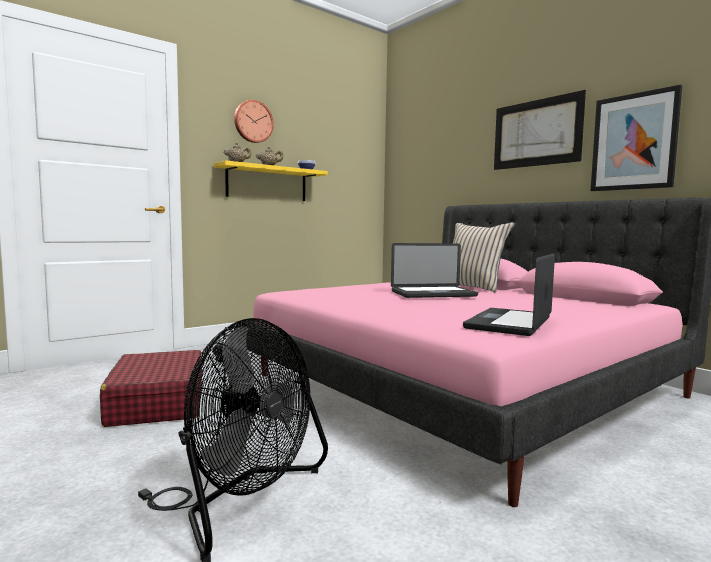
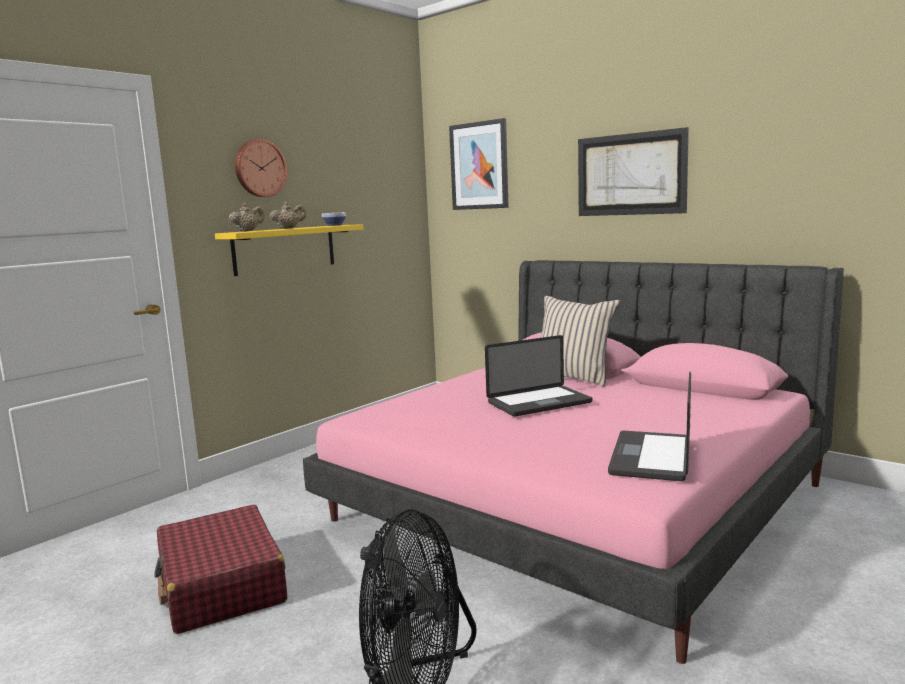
camera: 10 degrees left, 5 degrees up
picture [591,84,682,191] -> picture moved to [449,118,509,210]

